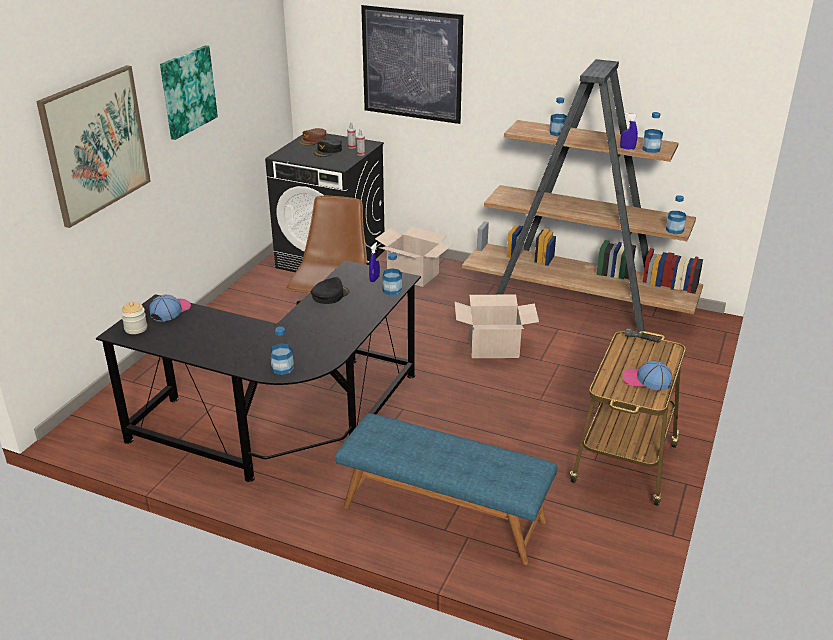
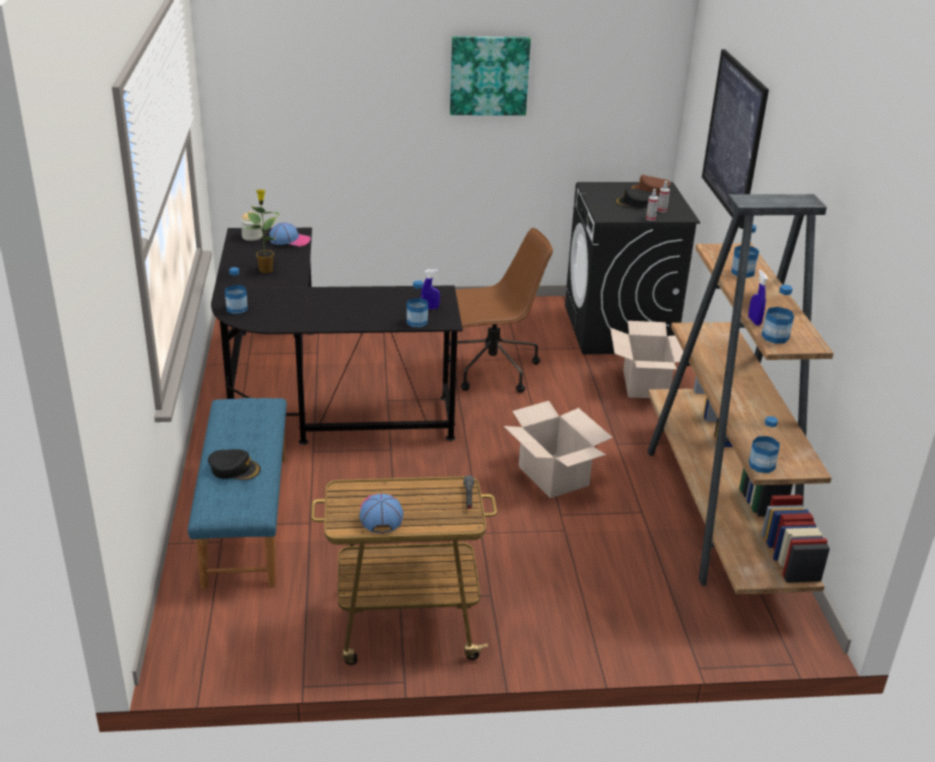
camera: 60 degrees right, 0 degrees up
picture [36,65,151,228] -> none
black cap [311,277,350,304] -> black cap moved to [208,449,261,480]
none -> potted plant [246,189,280,273]

